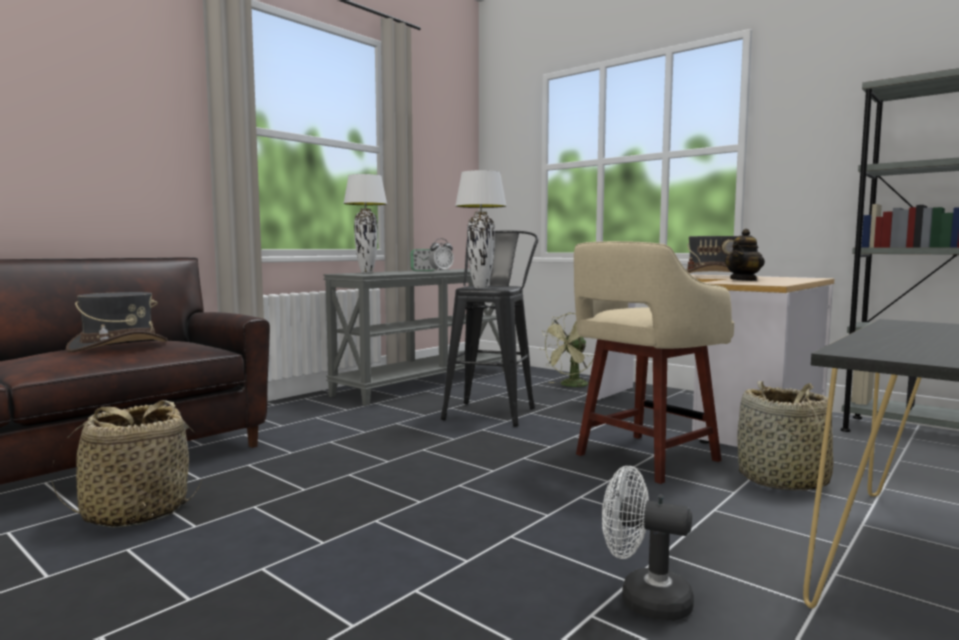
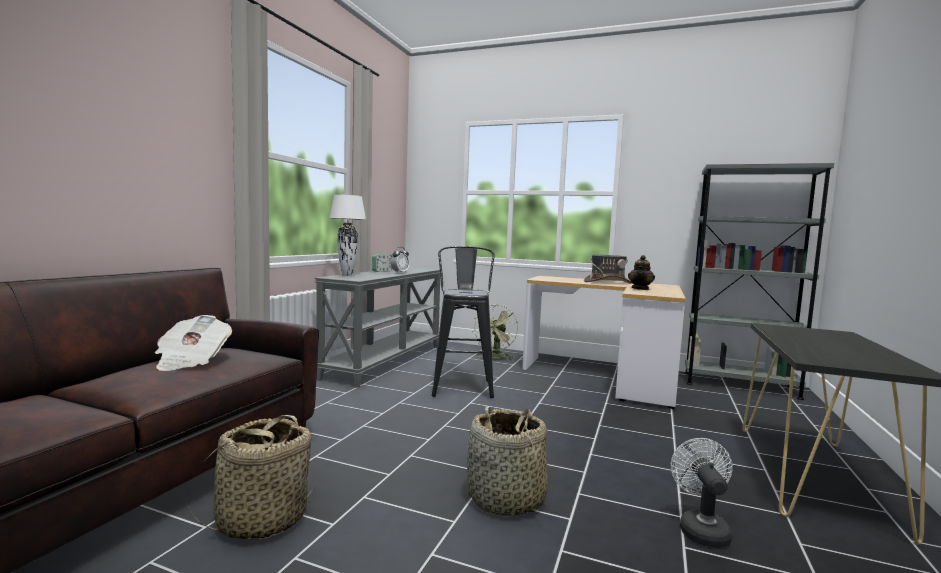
camera: 20 degrees left, 0 degrees up
grey hat [66,292,168,352] -> newspaper [155,315,232,371]
white table lamp [455,170,507,288] -> none
beige stool [574,241,734,484] -> none
white fan [602,466,694,621] -> white fan turned 90 degrees clockwise [671,438,733,547]
basket [737,381,833,491] -> basket moved to [467,406,548,516]

